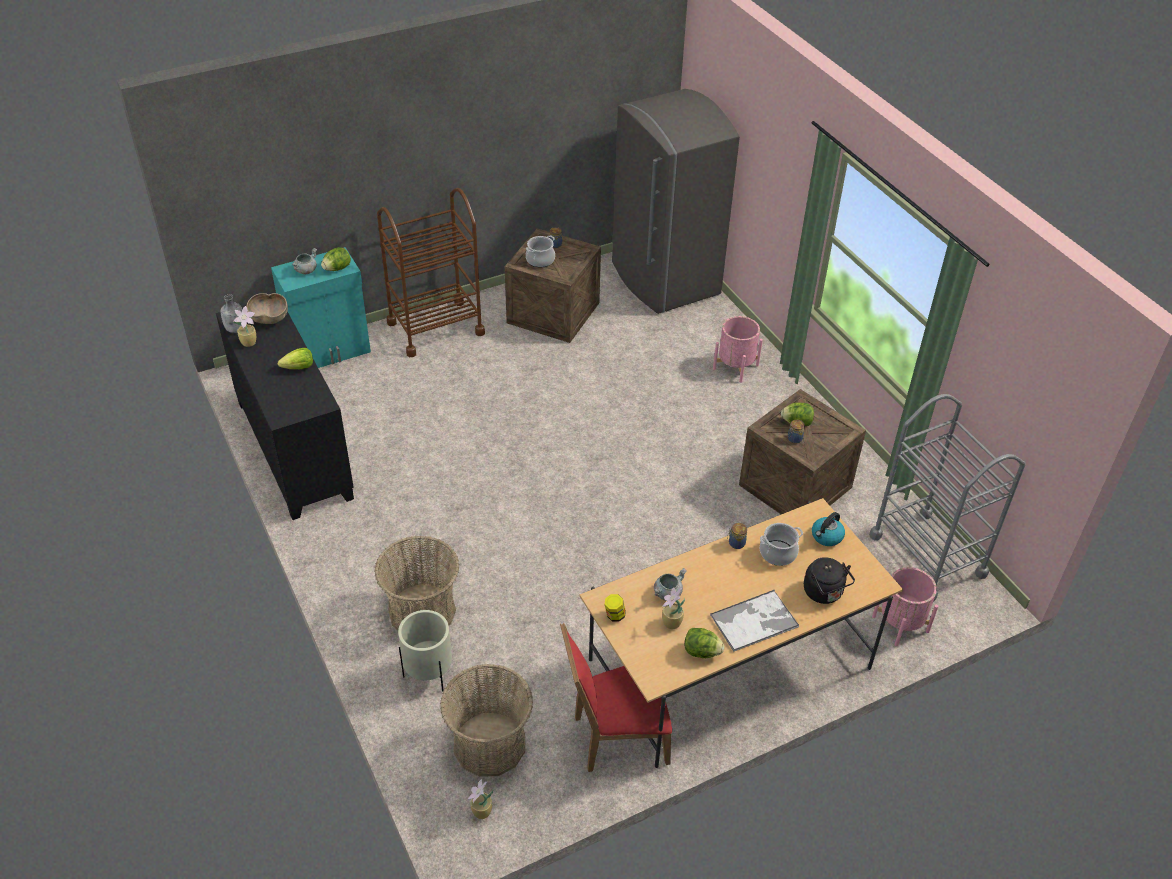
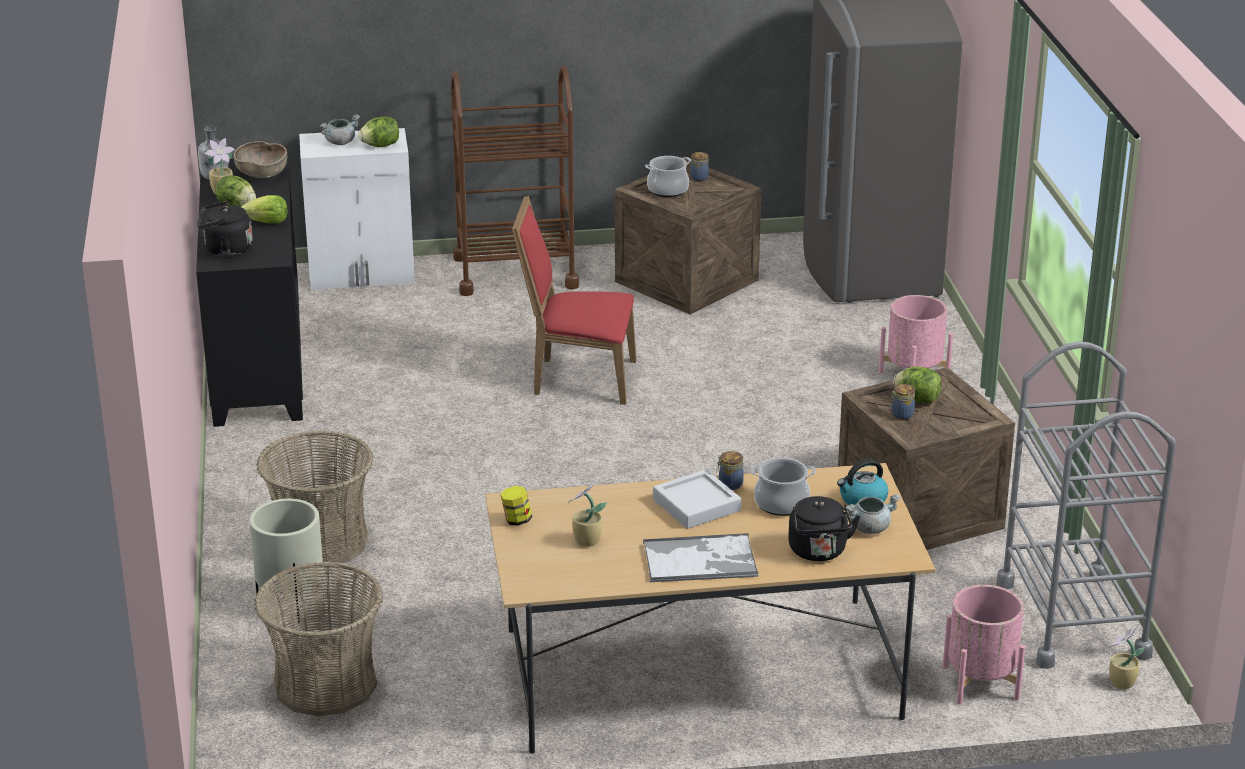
camera: 20 degrees right, 15 degrees down
turquoise cabinet [271,247,371,368] -> white cabinet [299,128,415,290]
potted plant [468,779,493,819] -> potted plant moved to [1109,626,1145,689]
red chair [560,623,672,772] -> red chair moved to [512,196,636,405]
grey cooking pot [654,568,687,601] -> grey cooking pot moved to [846,494,901,534]
lettuce [685,628,725,658] -> lettuce moved to [215,175,256,207]
none -> black kettle [197,201,253,257]
none -> grey tray [653,469,741,529]

